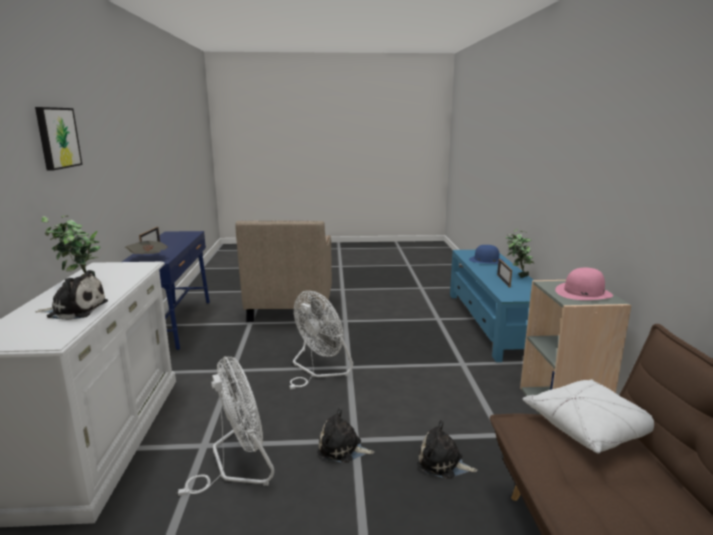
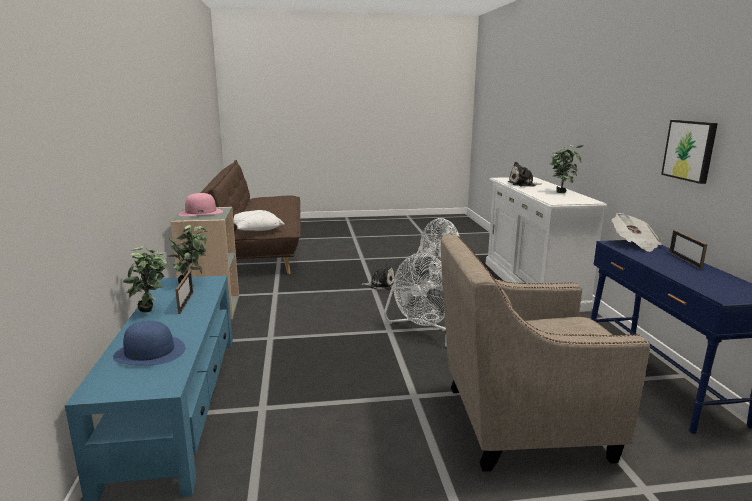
camera: 175 degrees right, 0 degrees up
picture [35,107,83,170] -> picture moved to [661,120,718,184]
beige armchair [235,221,332,322] -> beige armchair turned 90 degrees counterclockwise [441,234,650,471]
plush toy [417,420,478,479] -> none
none -> potted plant [168,225,208,284]

